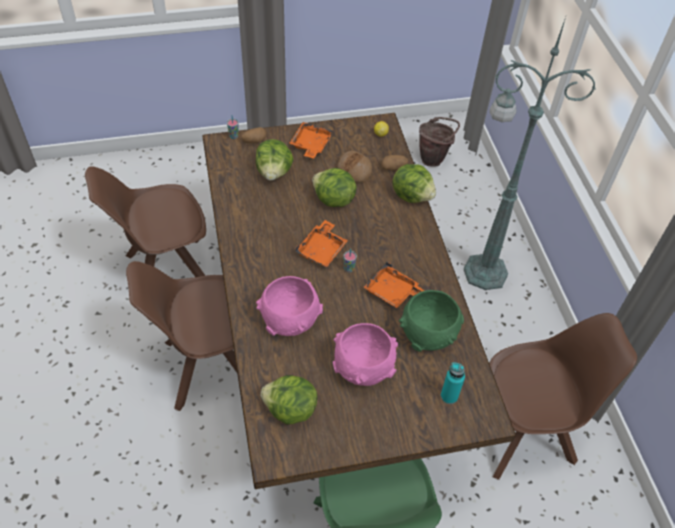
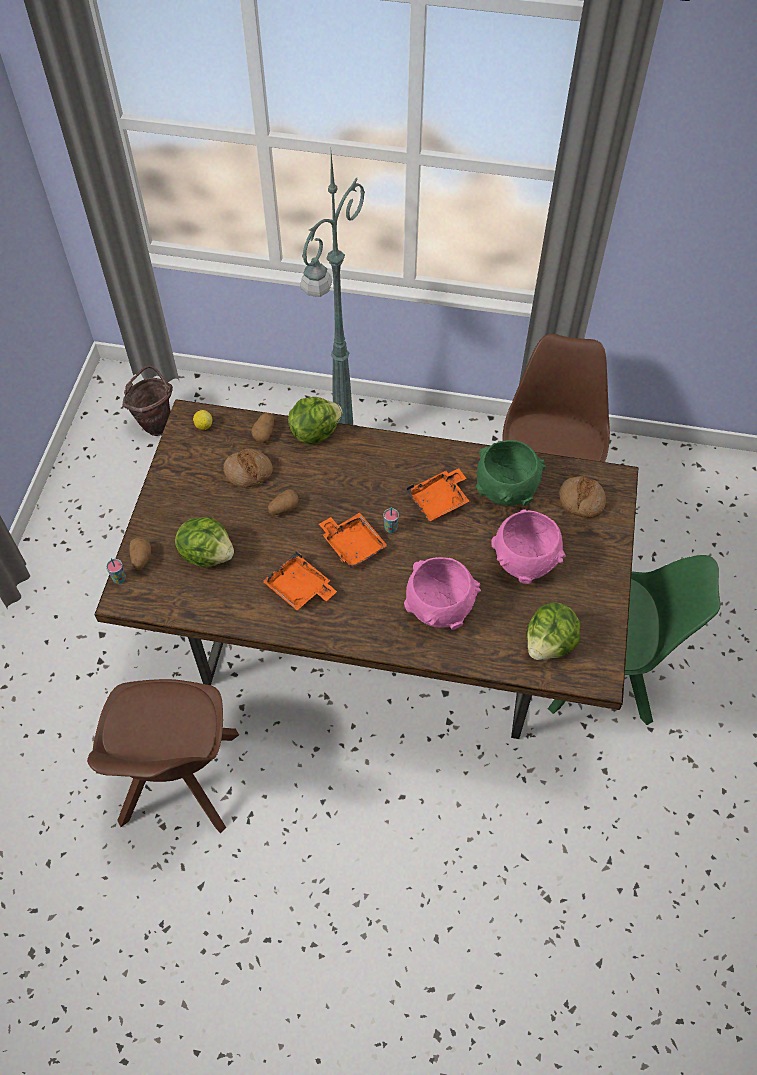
camera: 65 degrees left, 5 degrees up
brown chair [126,261,237,411] -> none
orange tray [289,122,333,158] -> orange tray moved to [263,551,337,610]
lettuce [312,168,357,207] -> potato [268,489,299,515]
turquoise bottle [441,362,465,404] -> bread [559,476,606,518]

